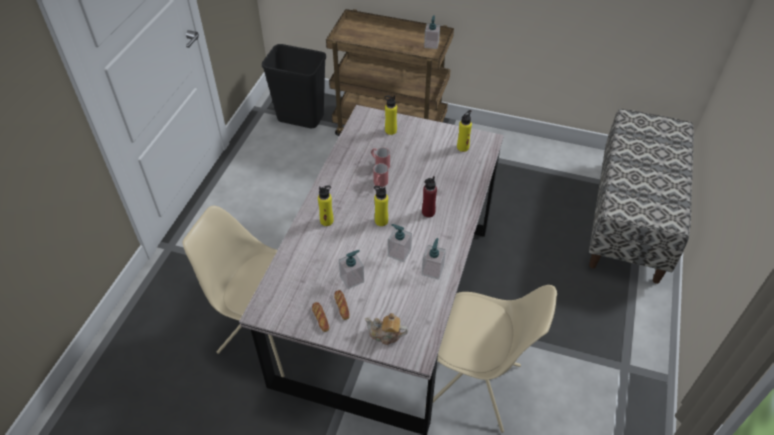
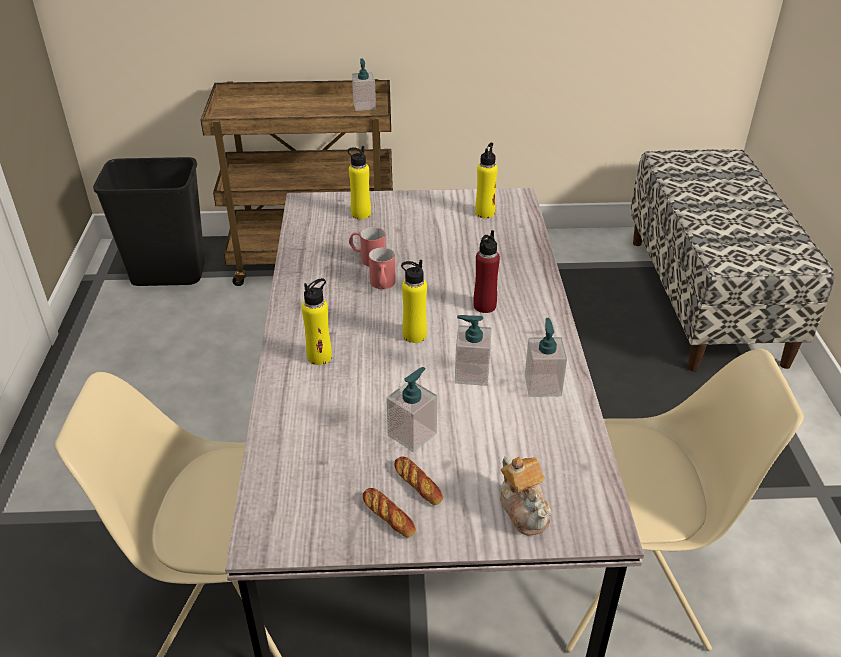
camera: 20 degrees left, 10 degrees down
teapot [365,313,408,345] -> teapot turned 105 degrees counterclockwise [500,455,552,536]

